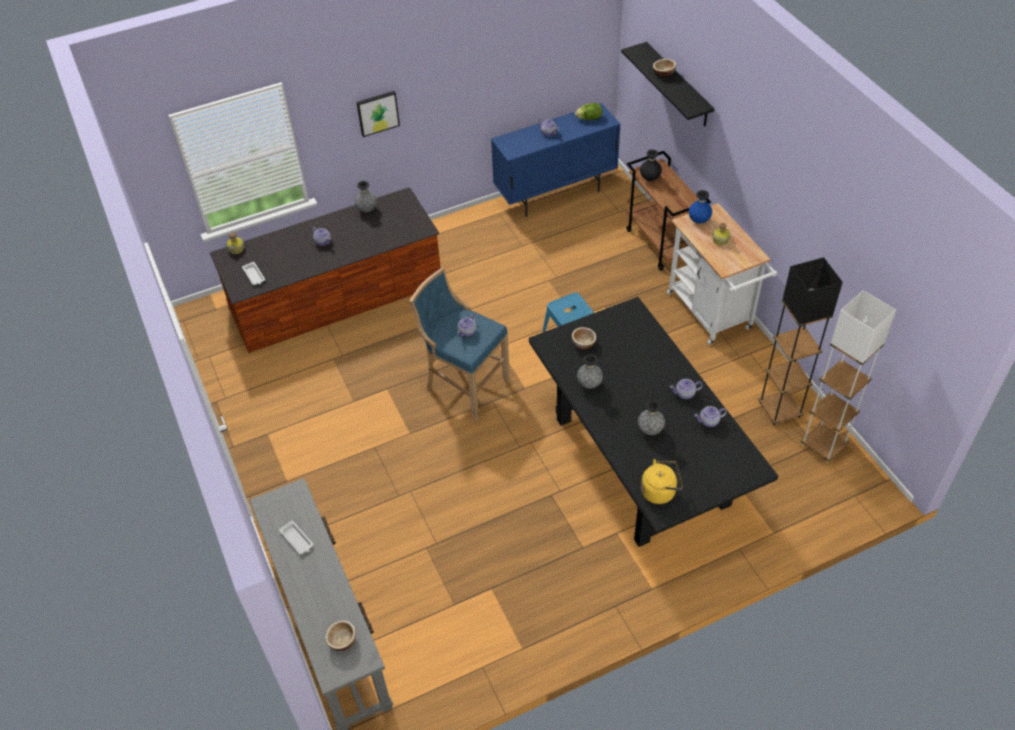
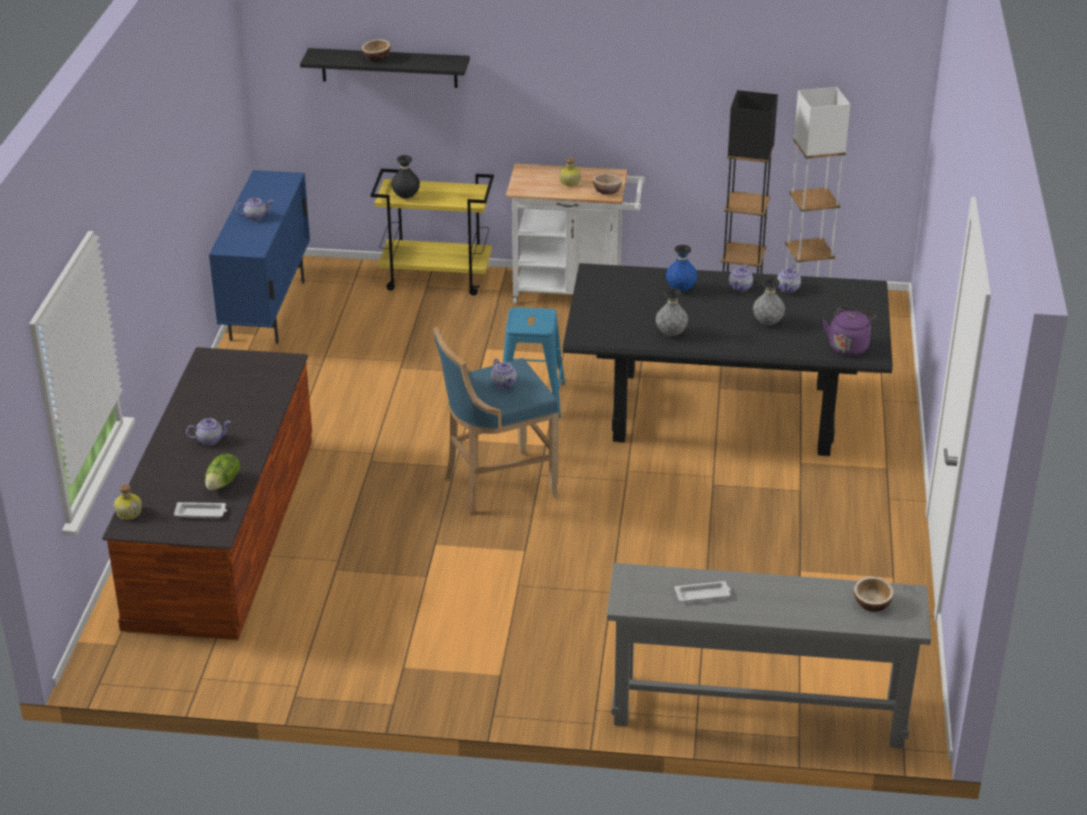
camera: 60 degrees left, 15 degrees down
grey vase [355,181,377,212] -> none
picture [356,91,400,137] -> none
bowl [572,327,597,350] -> bowl moved to [593,174,622,194]
lettuce [575,103,602,120] -> lettuce moved to [205,453,240,490]
brown cart [626,151,711,271] -> yellow cart [371,169,494,295]
yellow kettle [641,459,683,504] -> purple kettle [823,306,877,356]
blue vase [689,190,712,224] -> blue vase moved to [666,245,697,291]

